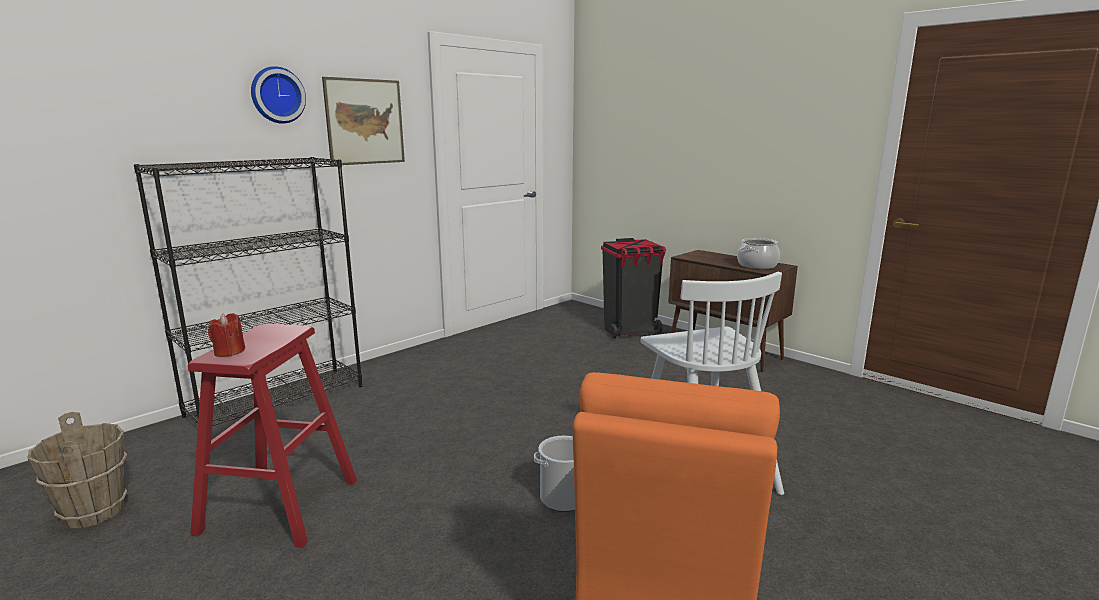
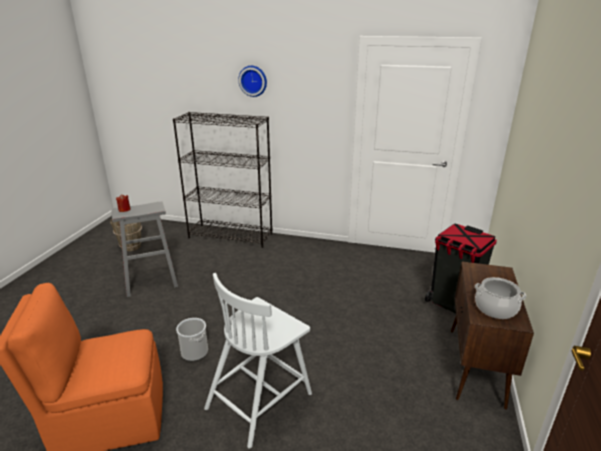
camera: 60 degrees right, 10 degrees up
red stool [188,324,357,548] -> grey stool [112,201,178,297]
picture [322,77,405,166] -> none

